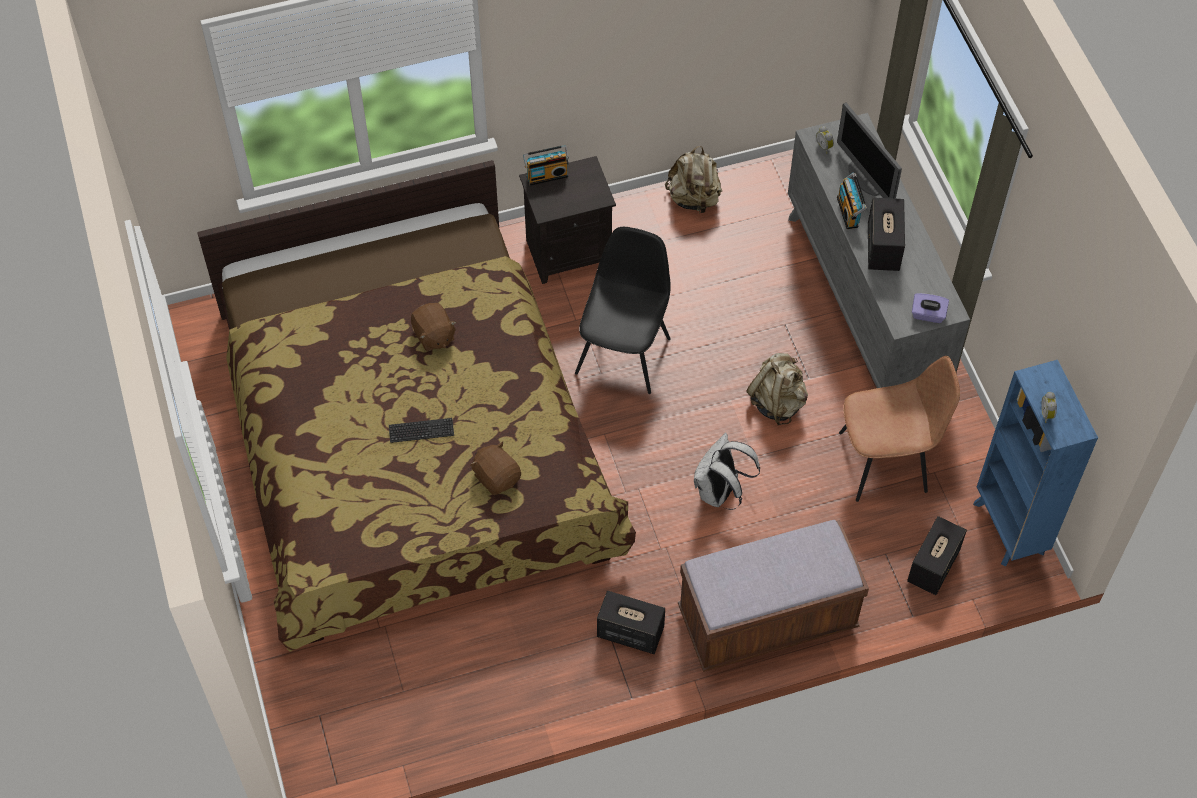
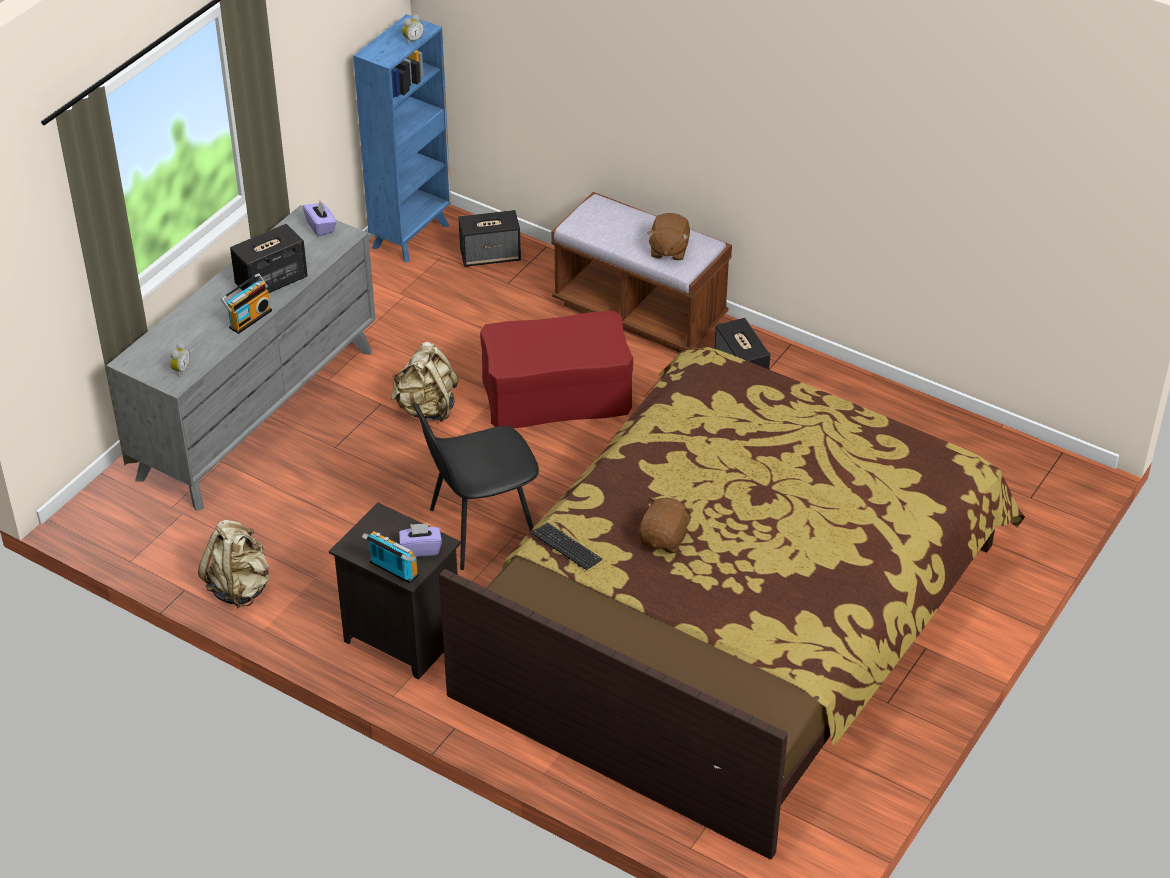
camera: 130 degrees left, 15 degrees down
keyboard [389,418,454,443] -> keyboard moved to [532,522,602,570]
brown plush toy [470,441,521,495] -> brown plush toy moved to [647,213,690,261]
white backpack [694,433,760,510] -> red ottoman [480,311,633,428]
monitor [837,103,902,199] -> none
brown chair [839,356,960,502] -> none
none -> purple tissue box [399,523,442,557]

